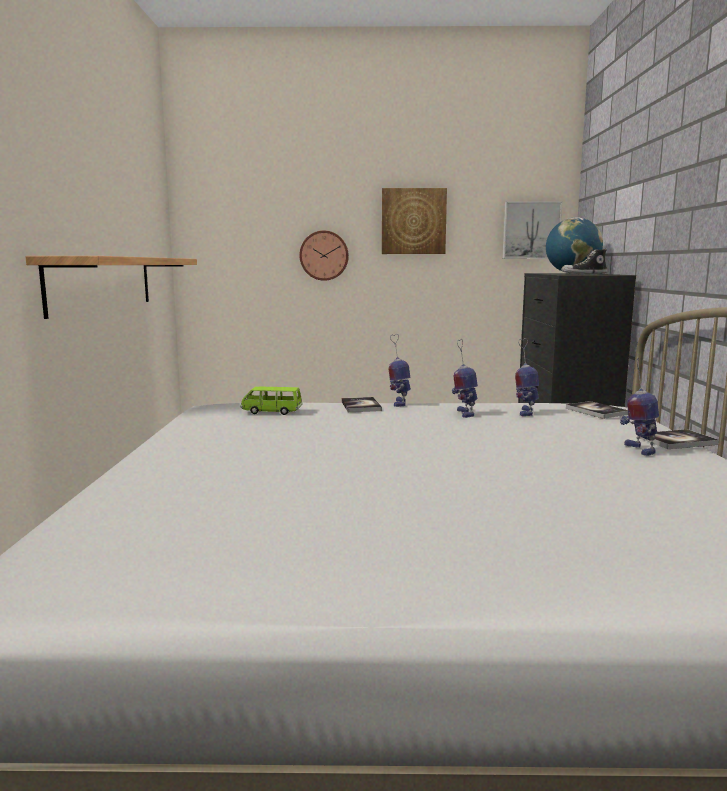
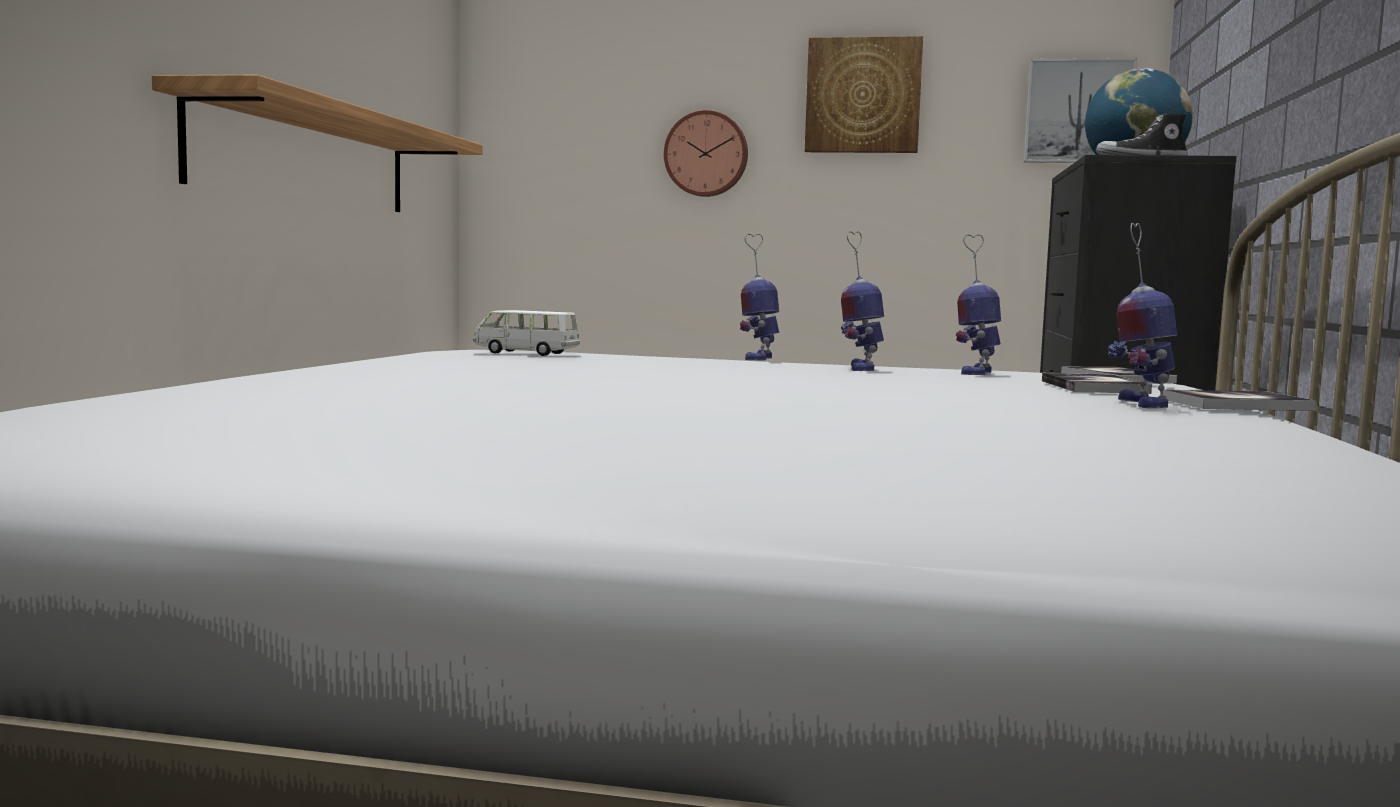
camera: 10 degrees right, 5 degrees down
green toy car [240,387,302,415] -> white toy car [473,310,580,356]
book [342,397,382,412] -> book moved to [1042,373,1152,394]

